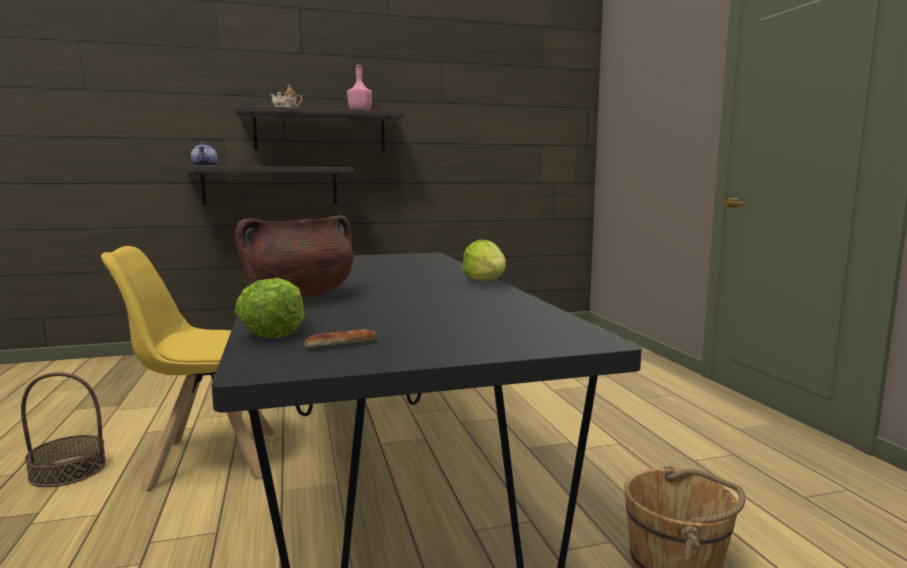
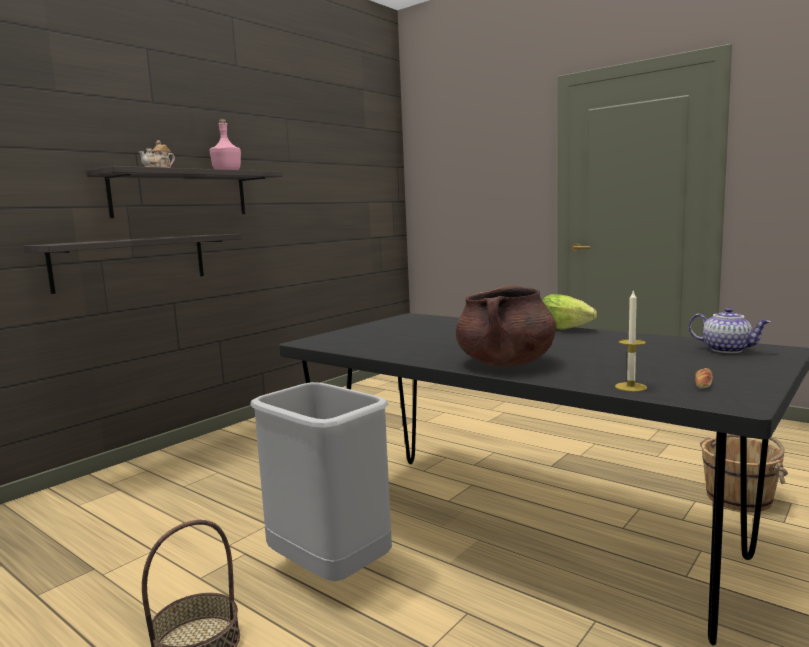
camera: 35 degrees left, 0 degrees up
yellow chair [101,246,275,491] -> grey trash can [250,382,392,582]
teapot [191,142,217,166] -> teapot moved to [688,307,771,353]
lettuce [235,278,305,339] -> candle [615,289,647,392]

